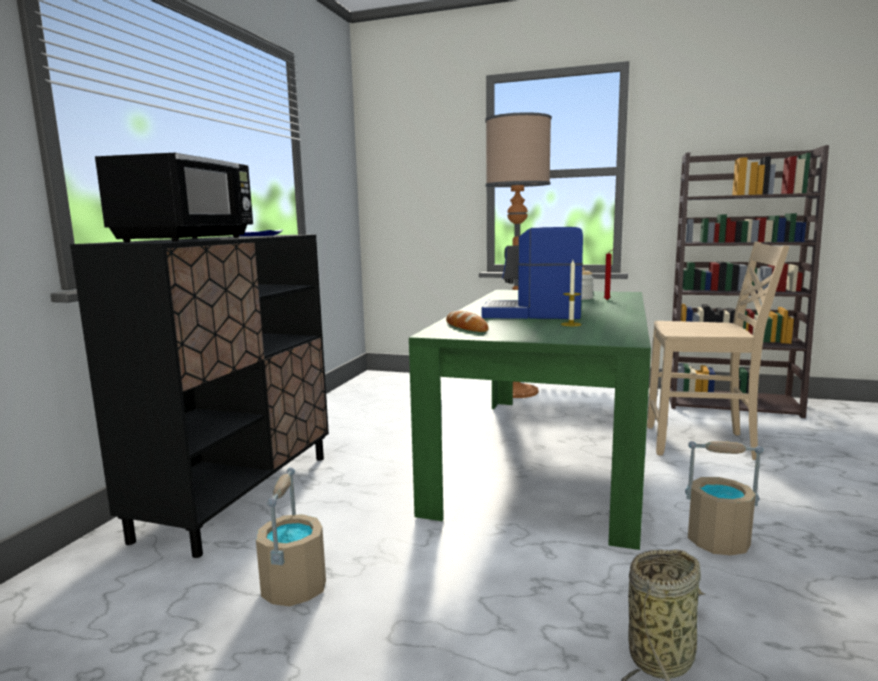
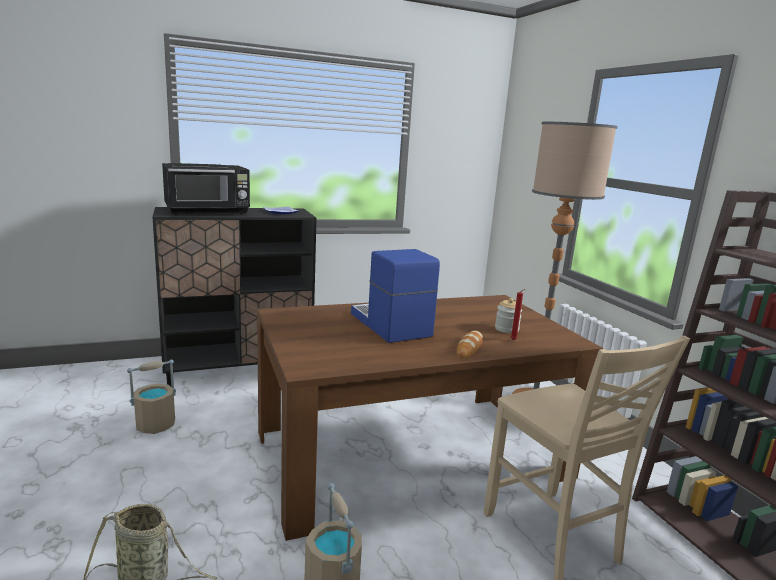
camera: 50 degrees right, 5 degrees up
green dining table [409,290,651,550] -> brown dining table [257,295,603,541]
bread [446,311,488,332] -> bread moved to [456,330,483,358]
candle [561,260,582,326] -> none

